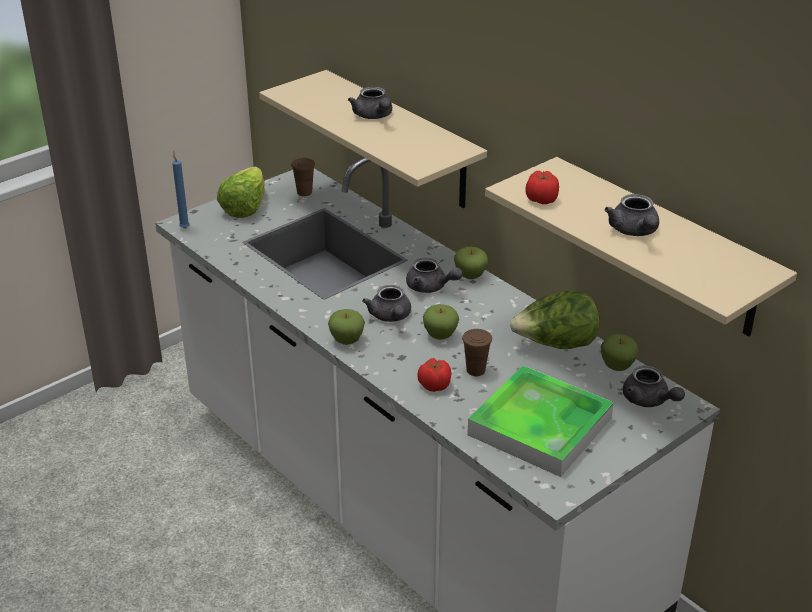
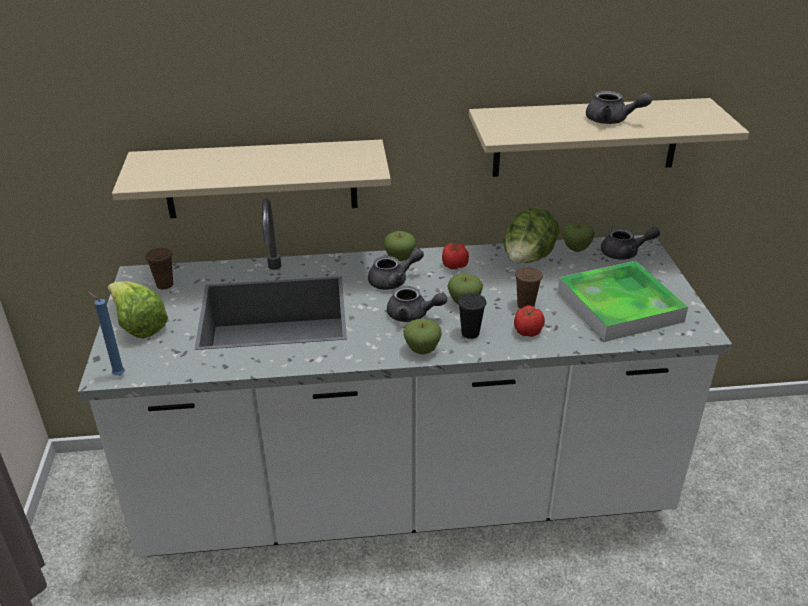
camera: 55 degrees left, 0 degrees up
grey teapot [348,87,392,119] -> none
tomato [525,170,559,204] -> tomato moved to [442,243,469,269]
none -> black cup [458,293,486,339]

